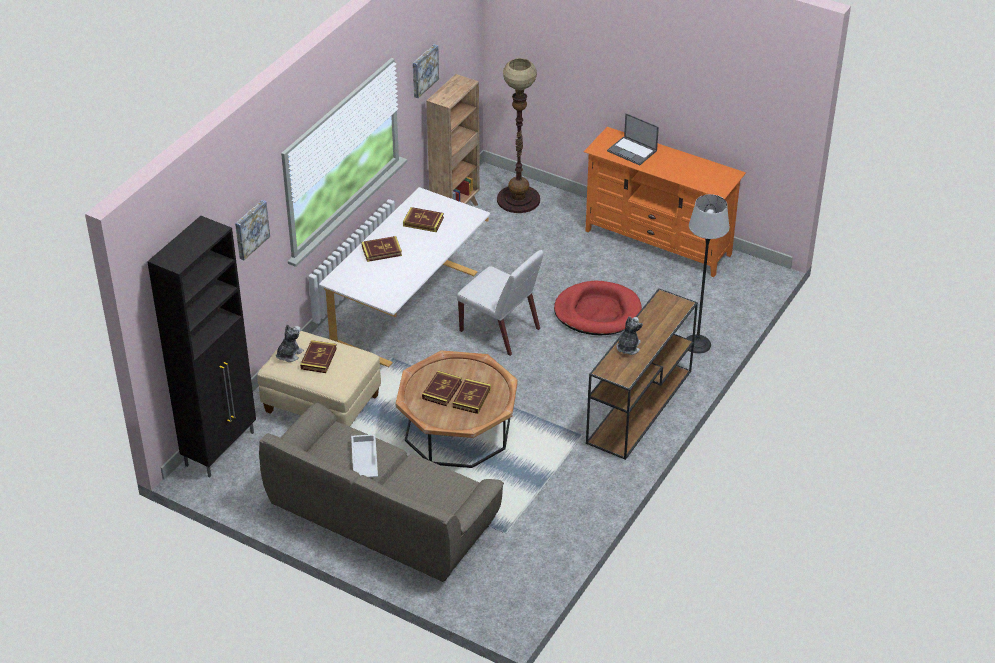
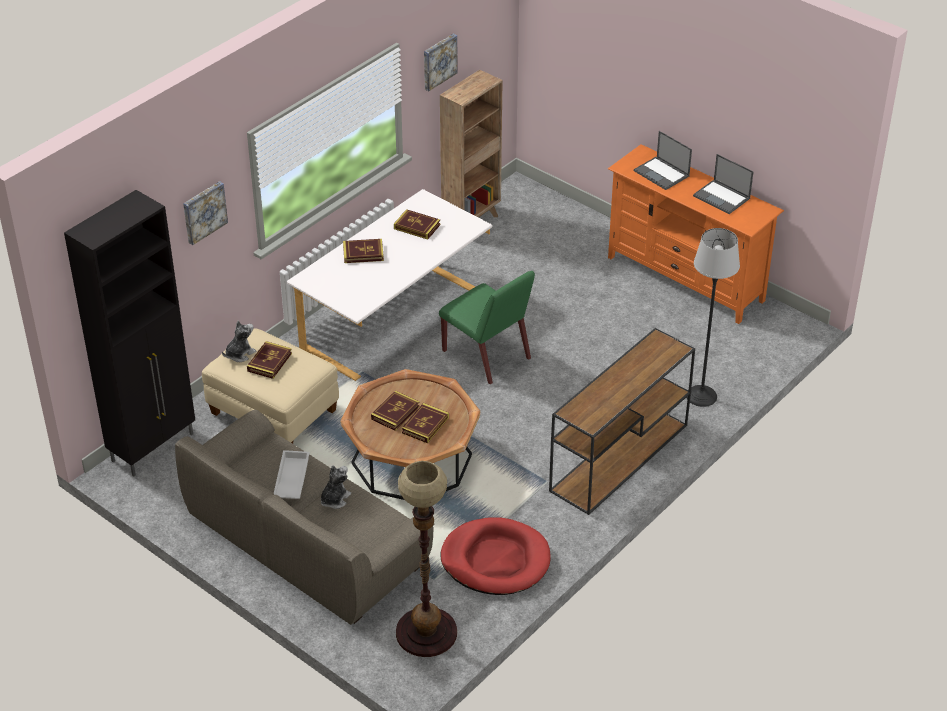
camera: 10 degrees right, 0 degrees up
white chair [456,250,544,356] -> green chair [439,271,535,384]
floor lamp [497,58,540,213] -> floor lamp moved to [396,461,457,657]
red dog bed [554,281,642,335] -> red dog bed moved to [440,517,551,595]
plush toy [617,316,643,355] -> plush toy moved to [321,465,351,509]
none -> laptop [693,154,754,214]

